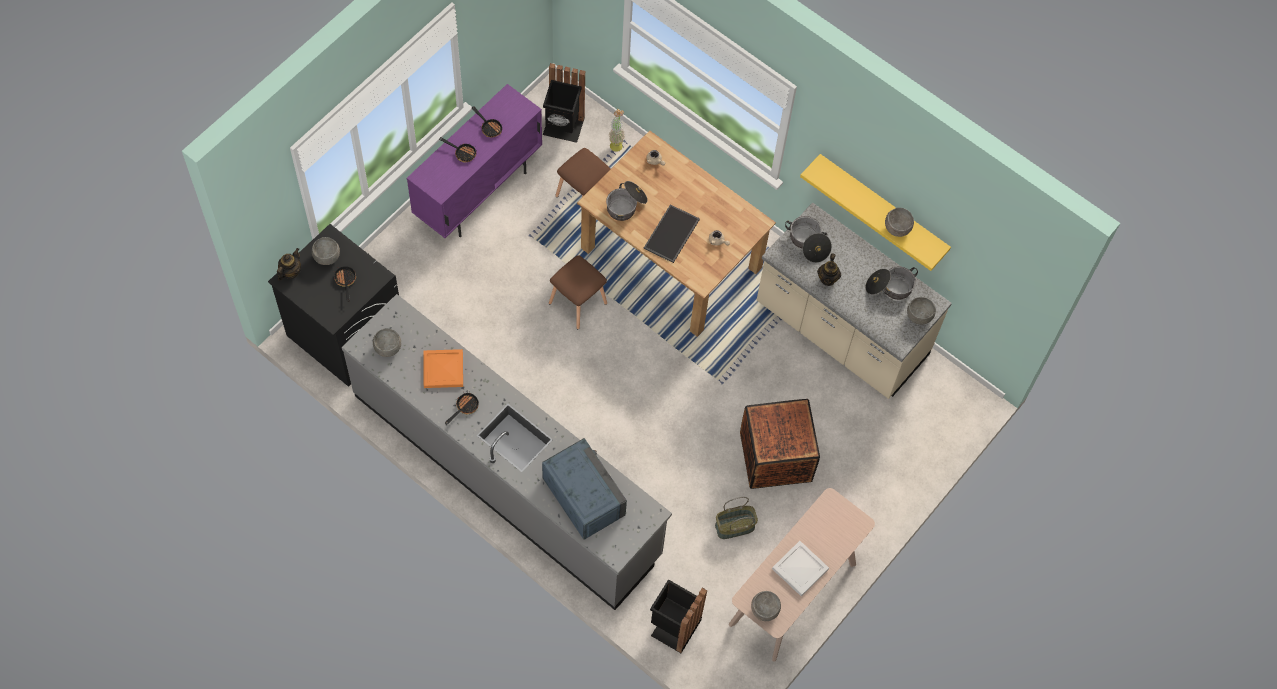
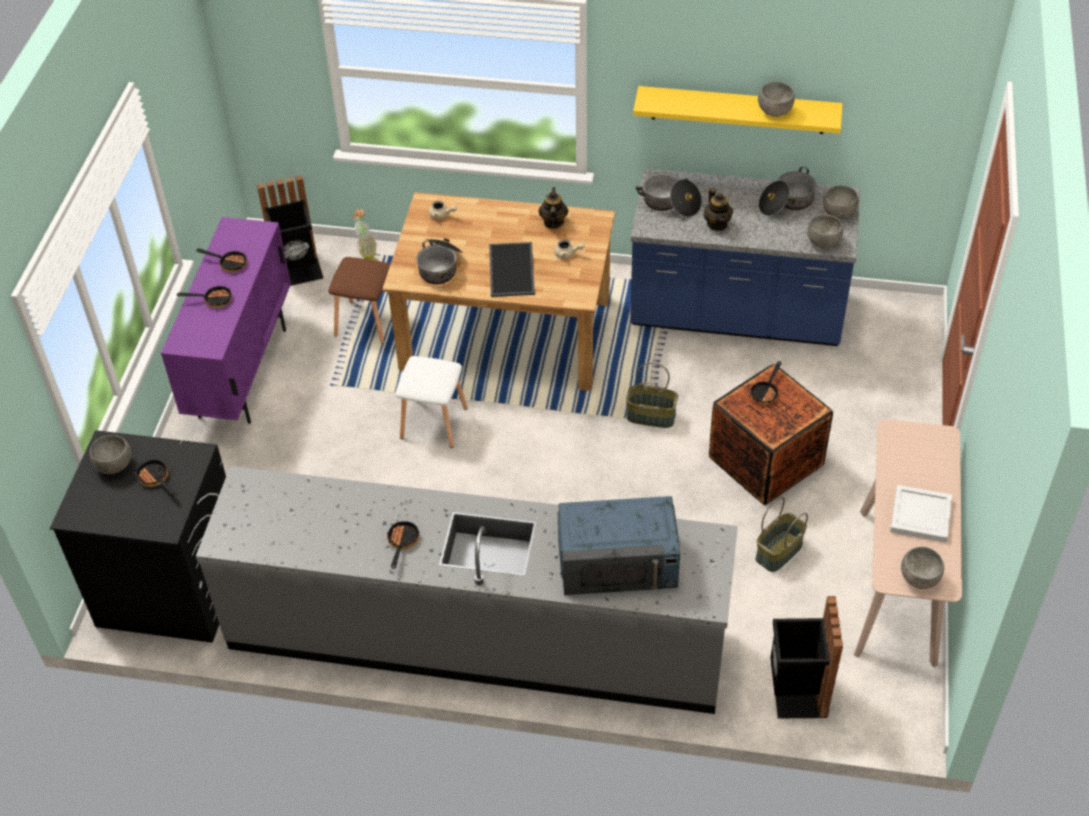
camera: 25 degrees left, 15 degrees down
teapot [277,248,301,281] -> teapot moved to [538,187,568,229]
grey bowl [373,328,401,357] -> grey bowl moved to [807,215,843,248]
orange tray [424,349,463,388] -> none
blue microwave [542,438,627,540] -> blue microwave turned 150 degrees clockwise [558,496,680,595]
brown stool [549,255,607,330] -> white stool [395,356,468,448]
beige counter [757,203,952,399] -> blue counter [630,168,860,346]
none -> basket [626,363,678,428]
none -> frying pan [750,361,781,405]

